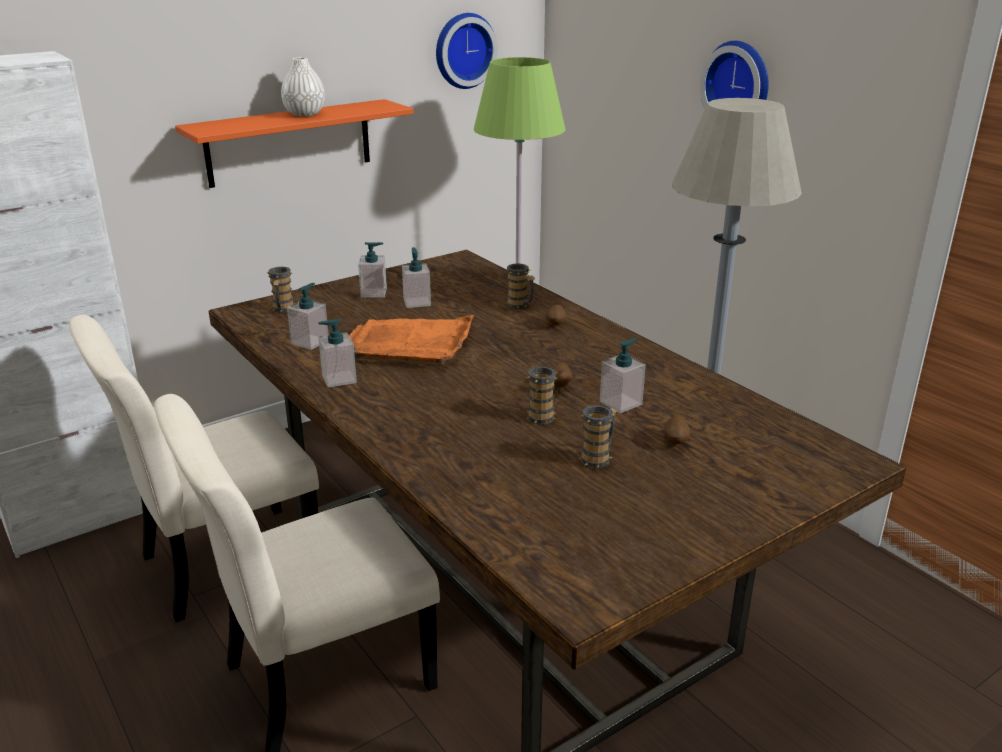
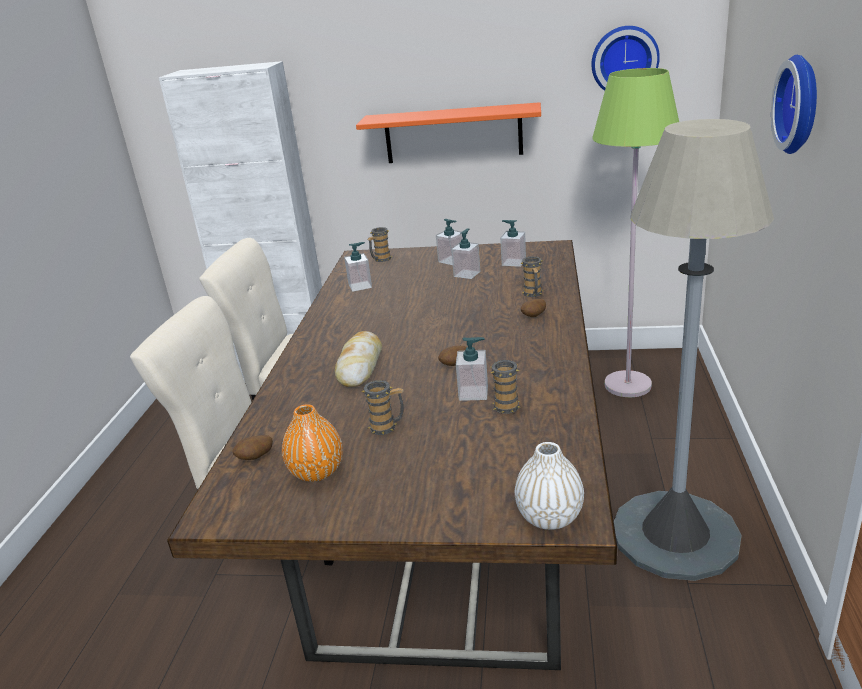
camera: 45 degrees right, 0 degrees up
white vase [281,57,325,117] -> white vase moved to [515,442,584,530]
soap dispenser [318,319,357,388] -> soap dispenser moved to [500,220,526,267]
orange tray [349,315,474,365] -> none
mug [526,366,557,425] -> mug moved to [490,360,520,414]
potato [664,416,691,444] -> potato moved to [232,435,273,460]
none -> orange vase [282,404,343,482]
none -> bread [335,331,382,387]

